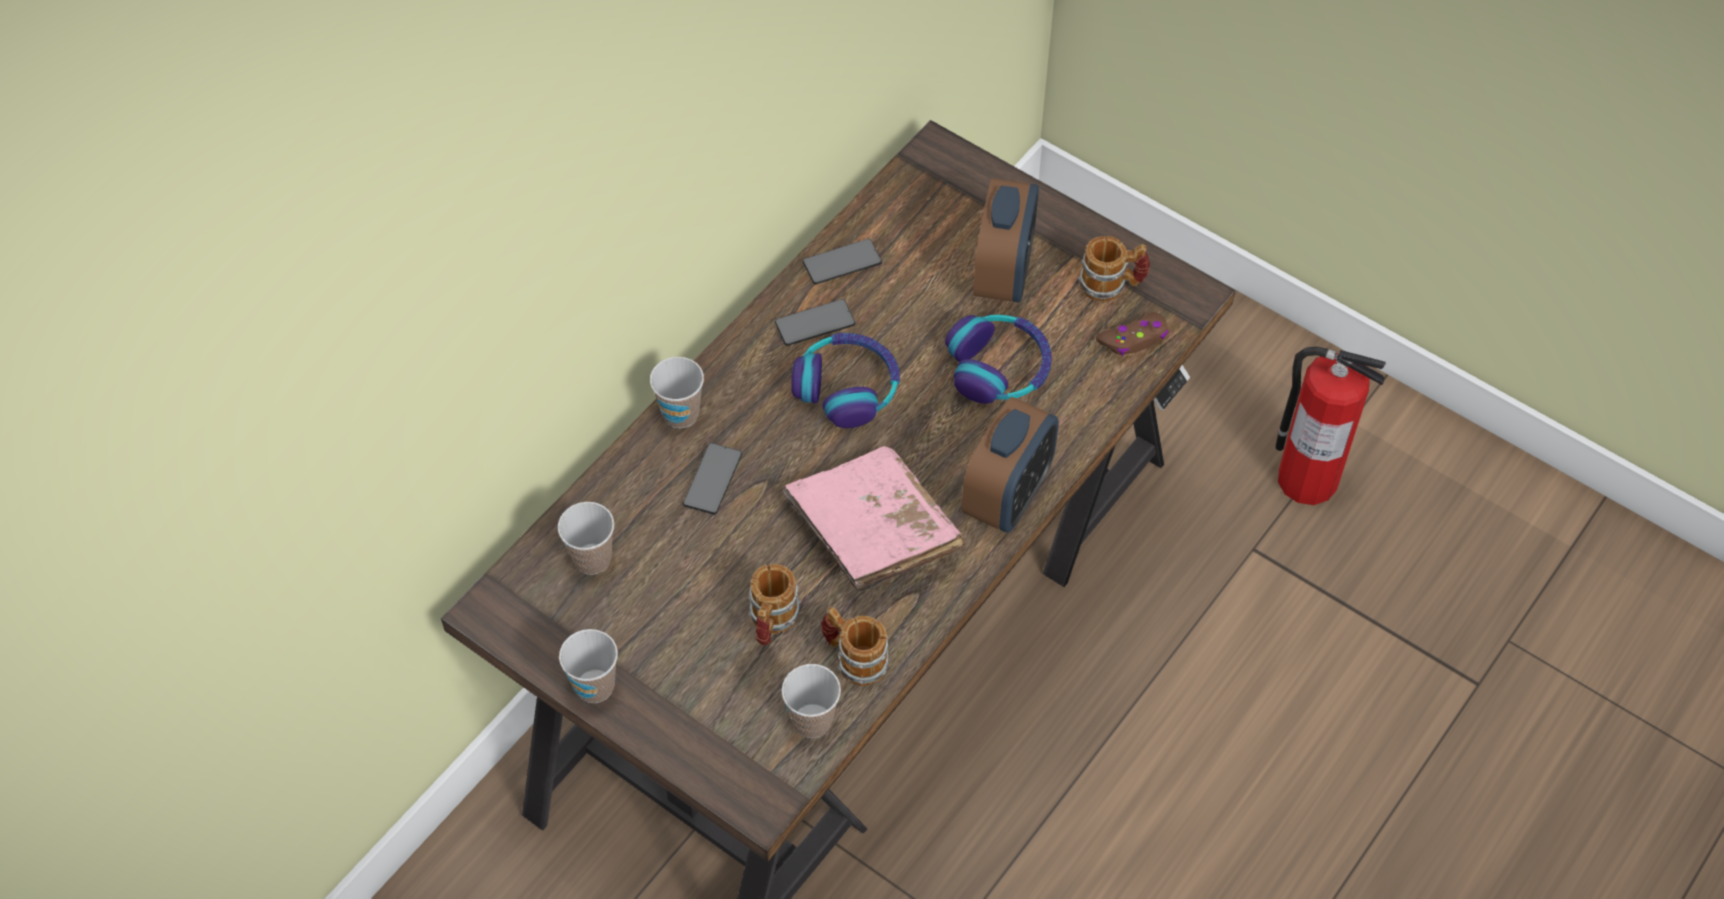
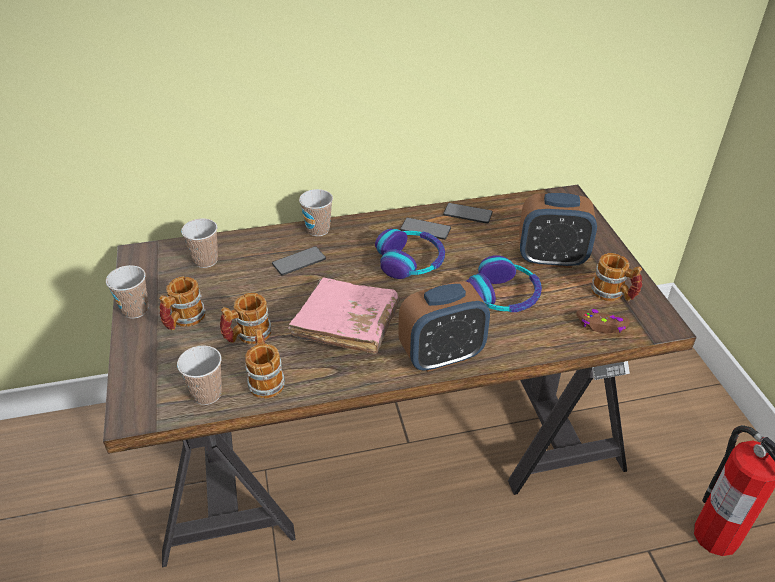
camera: 40 degrees right, 15 degrees down
alarm clock [973,178,1039,302] -> alarm clock turned 45 degrees clockwise [519,193,597,268]
none -> mug [159,276,206,330]

